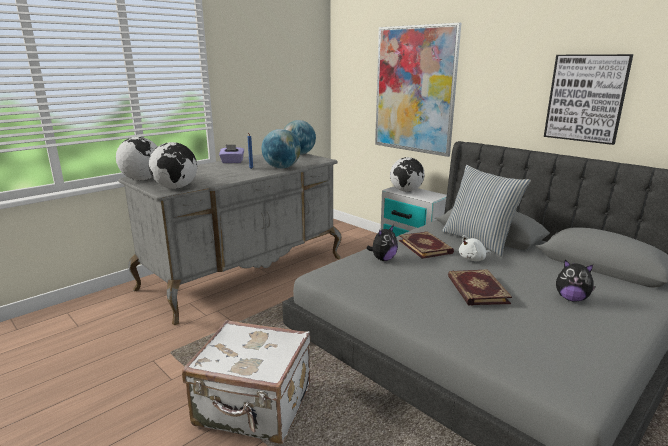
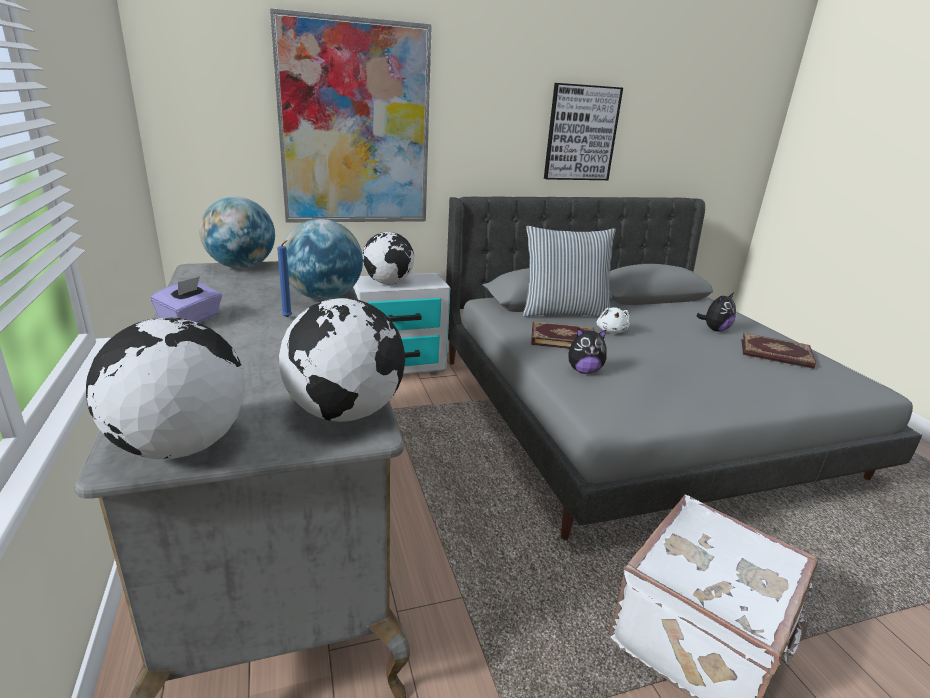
camera: 65 degrees left, 5 degrees up
plush toy [366,225,398,261] -> plush toy turned 105 degrees clockwise [568,328,607,374]
book [448,269,512,306] -> book moved to [741,333,816,369]

